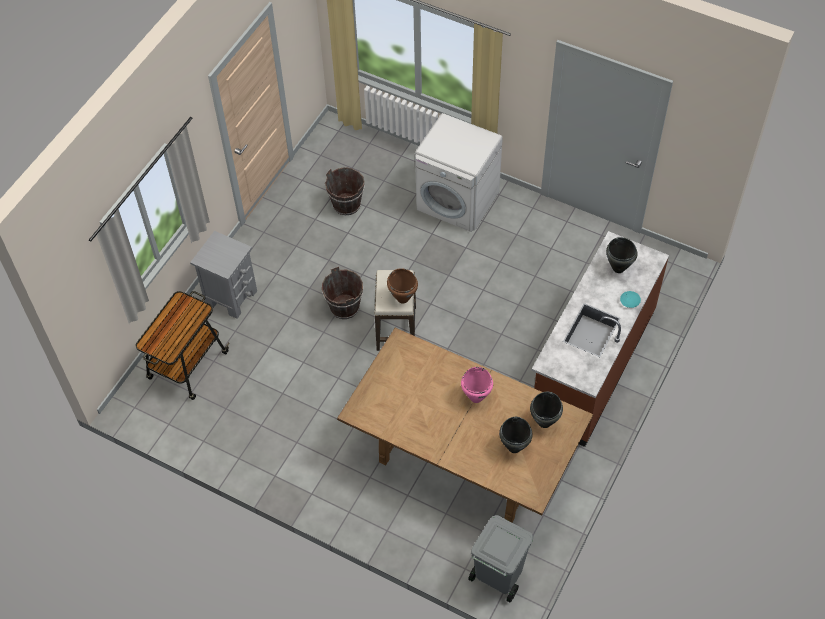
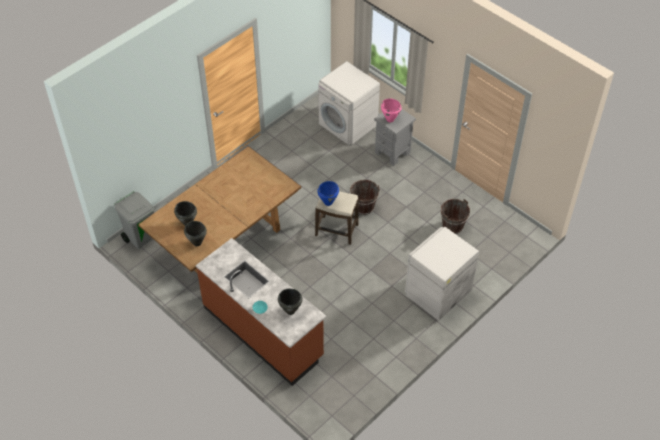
camera: 105 degrees right, 5 degrees down
cart [136,291,230,400] -> white washing machine [318,61,380,145]
brown cooking pot [387,268,418,304] -> blue cooking pot [317,181,339,206]
pink cooking pot [461,367,493,403] -> pink cooking pot moved to [381,99,402,122]

